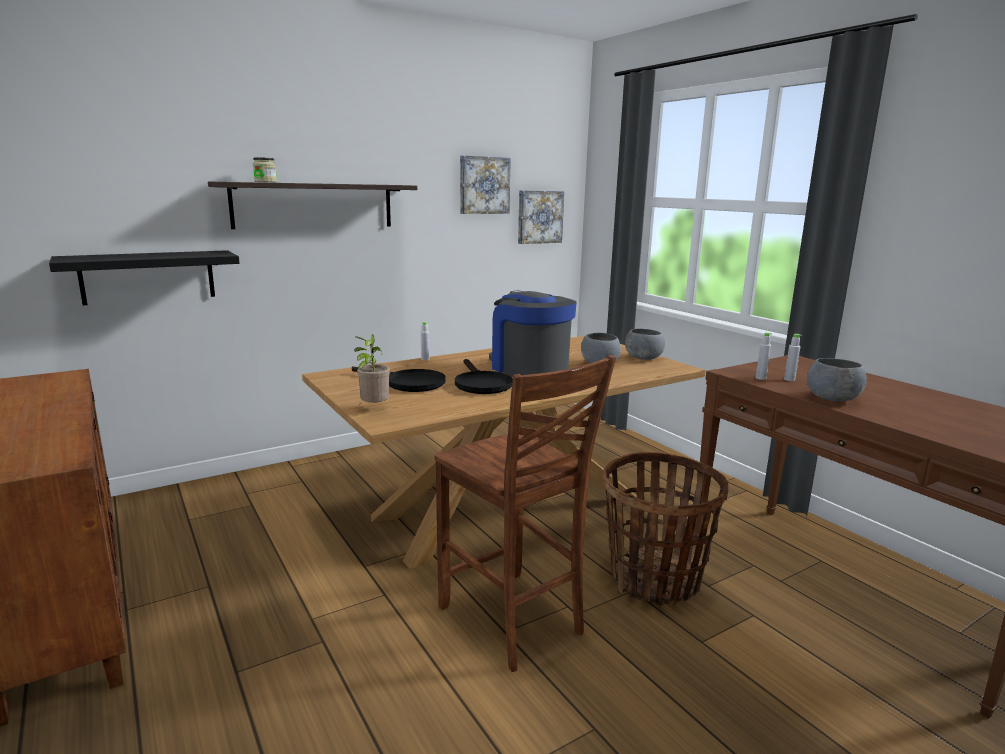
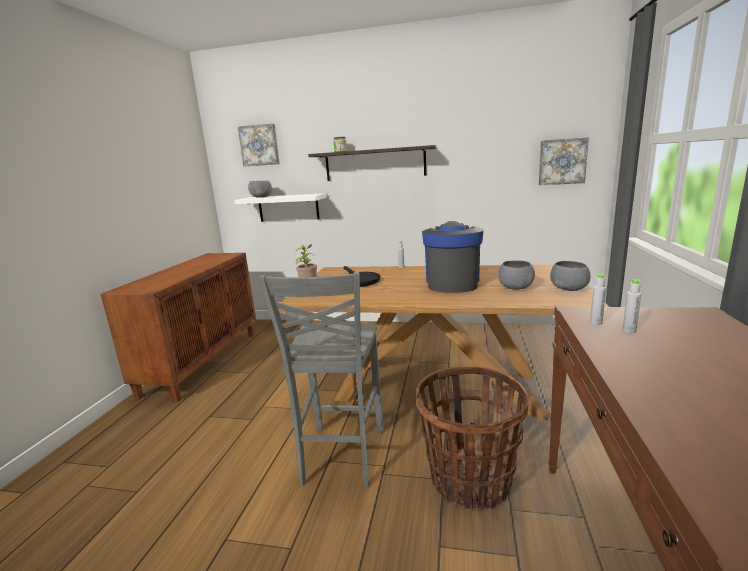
camera: 45 degrees right, 0 degrees up
black shelf [49,250,239,305] -> white shelf [234,193,327,222]
brown chair [434,355,616,672] -> grey chair [259,272,384,489]
black frying pan [455,359,513,394] -> none
picture [460,156,511,214] -> picture moved to [238,124,280,166]
grey bowl [807,358,867,402] -> grey bowl moved to [248,181,272,198]

